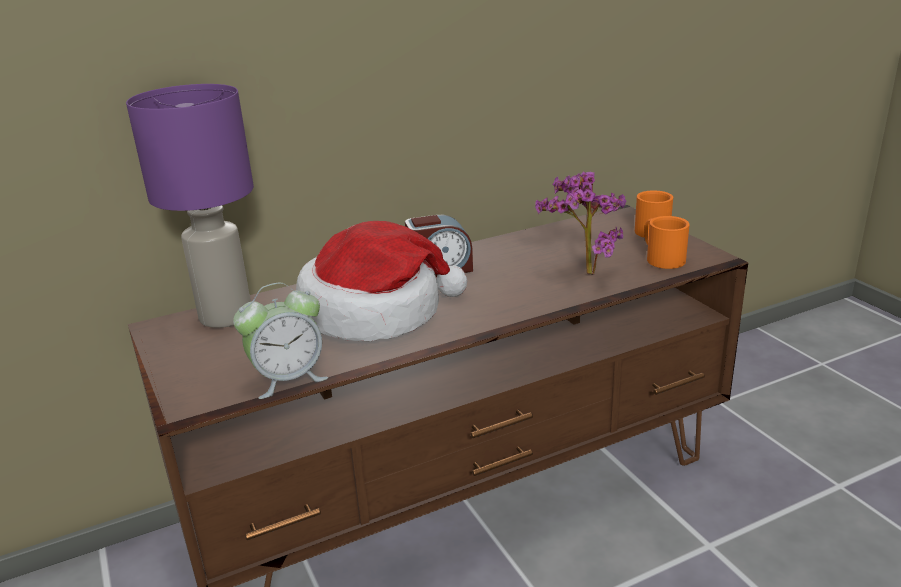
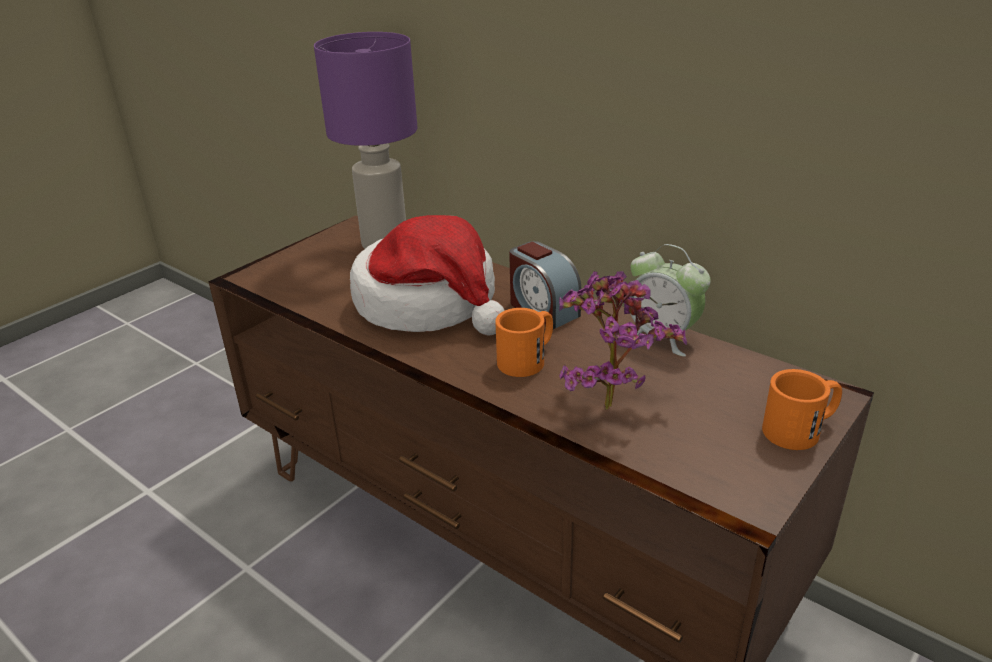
camera: 65 degrees right, 5 degrees up
alarm clock [233,282,328,399] -> alarm clock moved to [630,244,711,356]
orange mug [645,216,690,269] -> orange mug moved to [495,308,553,377]

